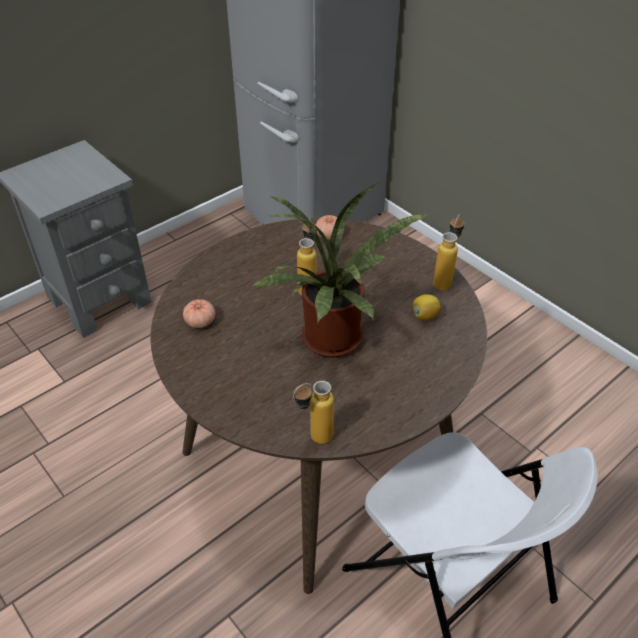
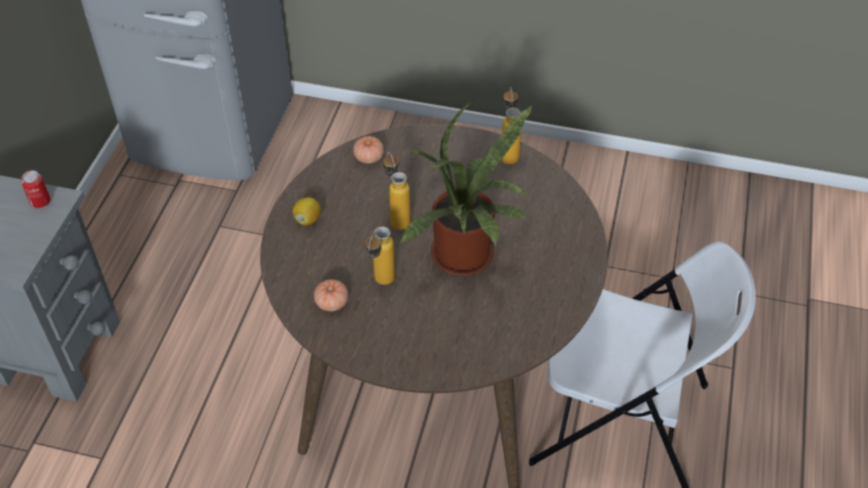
camera: 35 degrees left, 5 degrees up
bottle [293,381,334,444] -> bottle moved to [365,227,395,285]
lemon [413,294,441,320] -> lemon moved to [292,197,321,225]
none -> can [21,171,50,208]

